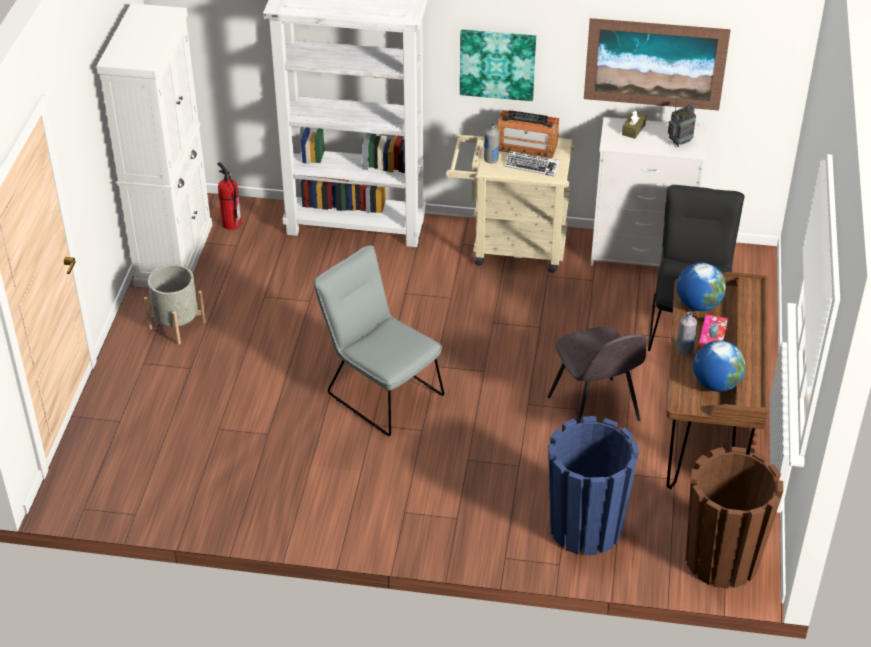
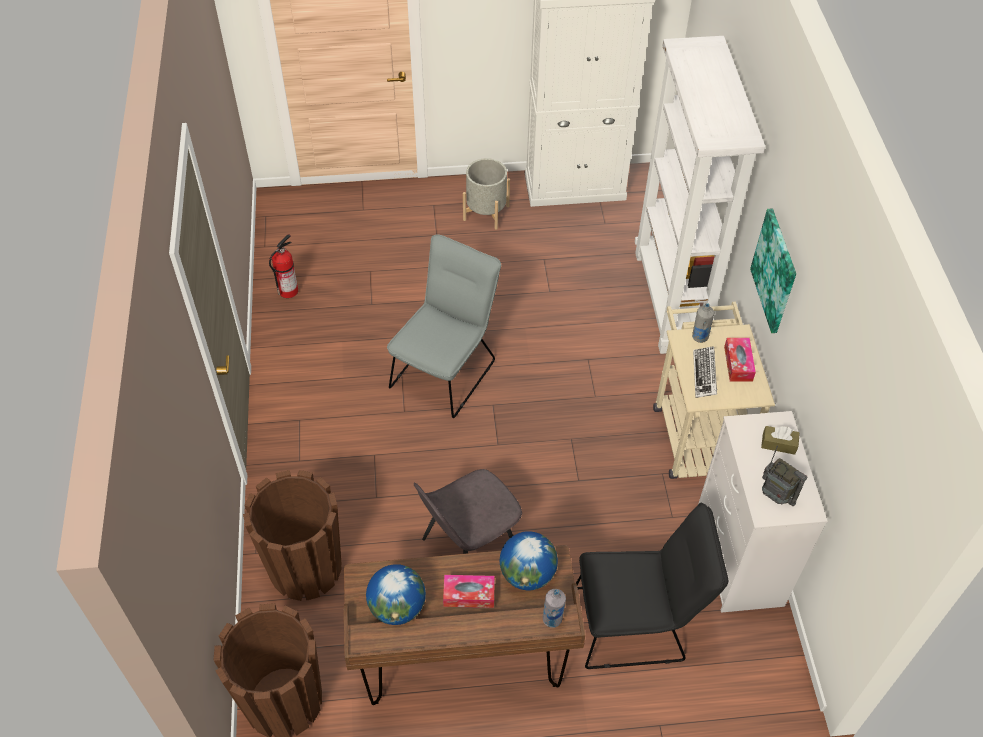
camera: 75 degrees right, 10 degrees up
fire extinguisher [217,162,241,230] -> fire extinguisher moved to [269,234,298,298]
radio [497,110,559,158] -> tissue box [724,338,756,382]
blue planter [548,416,639,555] -> brown planter [243,470,342,601]
picture [584,18,731,111] -> none
grey bottle [676,312,697,355] -> grey bottle moved to [543,589,566,628]

